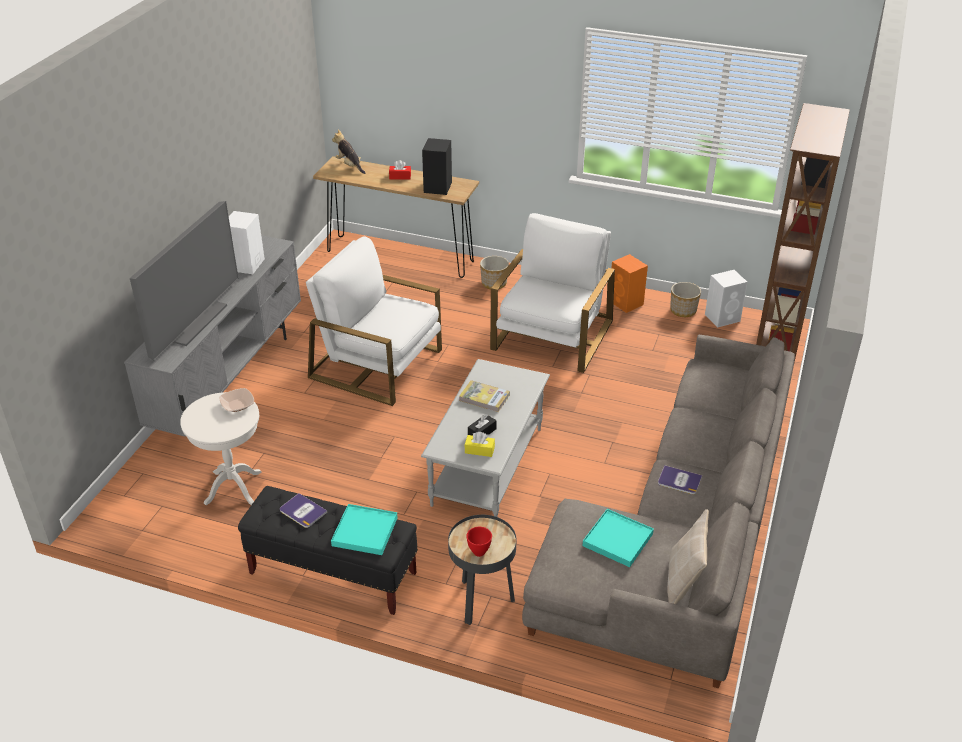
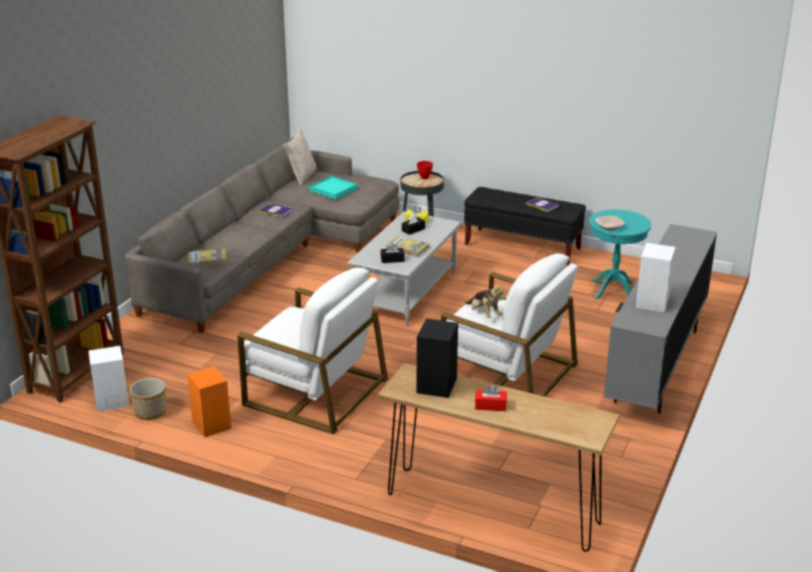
camera: 175 degrees left, 10 degrees down
television [130,201,239,361] -> none
white side table [180,392,262,505] -> turquoise side table [589,209,651,299]
turquoise tray [331,504,398,555] -> none
plush toy [332,129,366,174] -> plush toy moved to [465,282,507,318]
planter [480,256,509,289] -> none
white armchair [490,213,615,373] -> white armchair turned 90 degrees counterclockwise [237,267,388,434]
none -> book [188,249,227,267]
none -> black tissue box [381,243,405,263]

